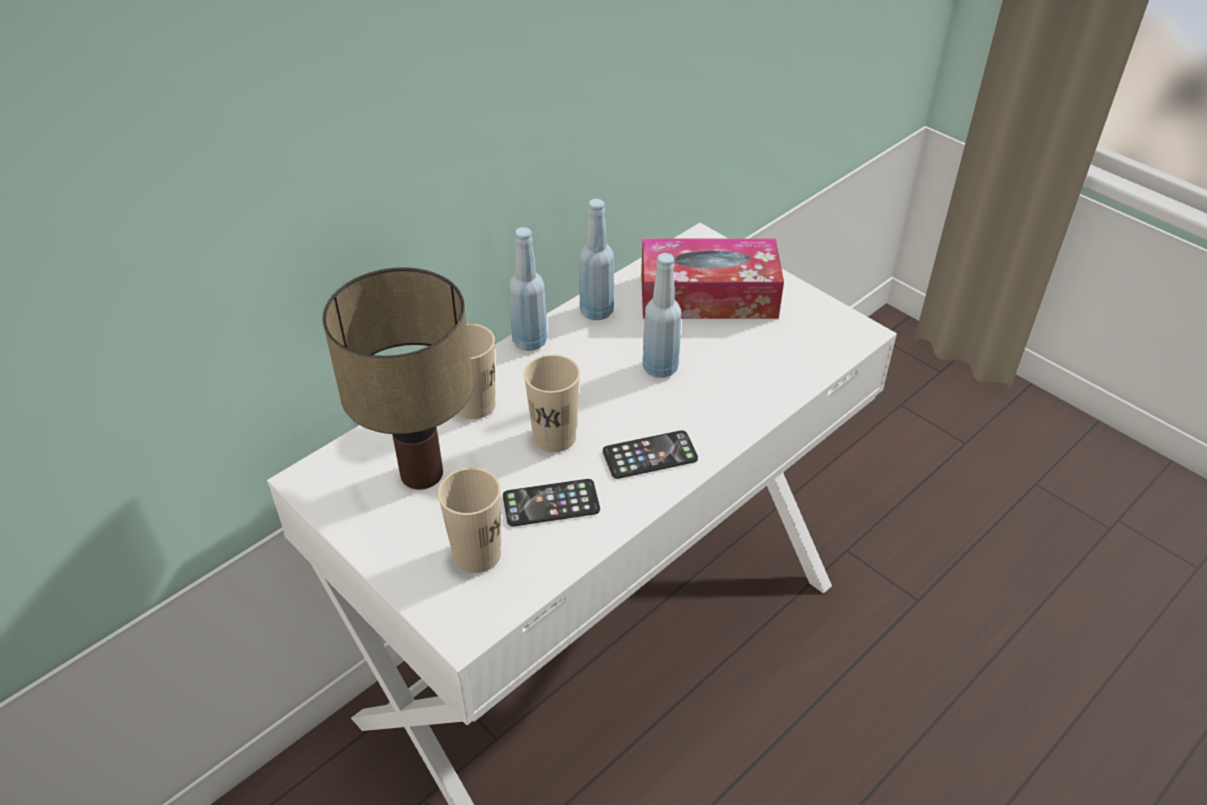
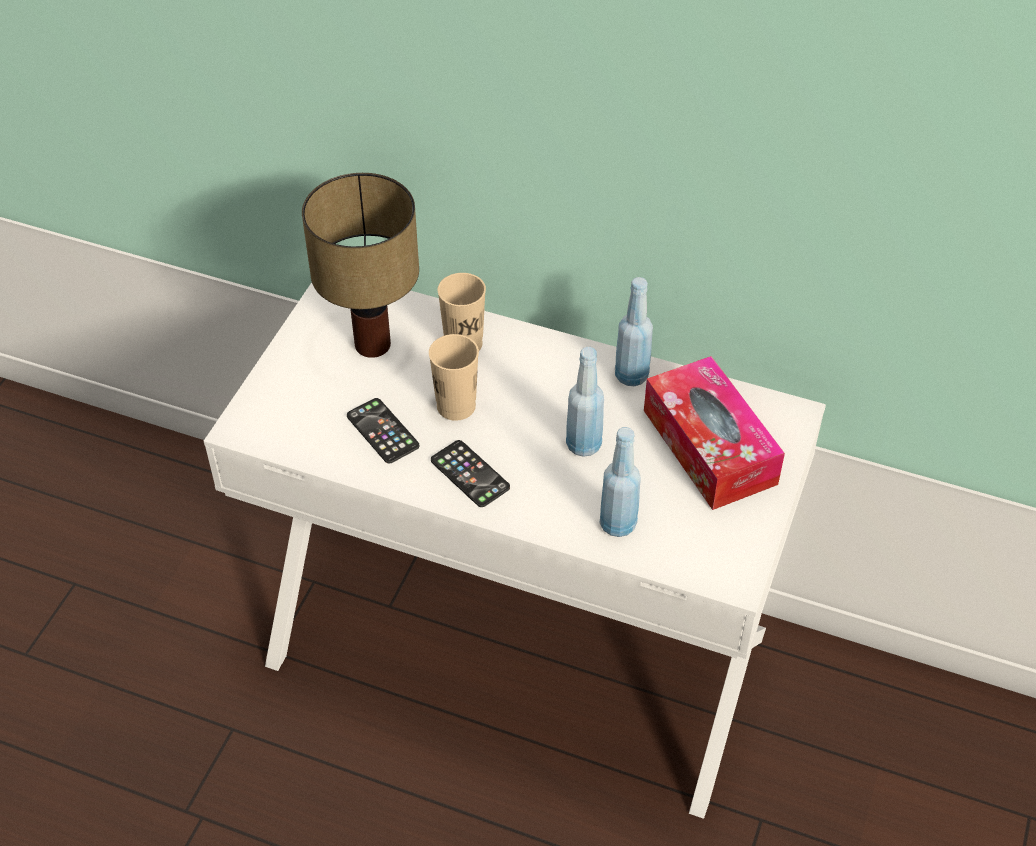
camera: 65 degrees right, 5 degrees up
beige cup [438,468,501,573] -> none
blue bottle [509,227,548,351] -> blue bottle moved to [600,427,641,537]

